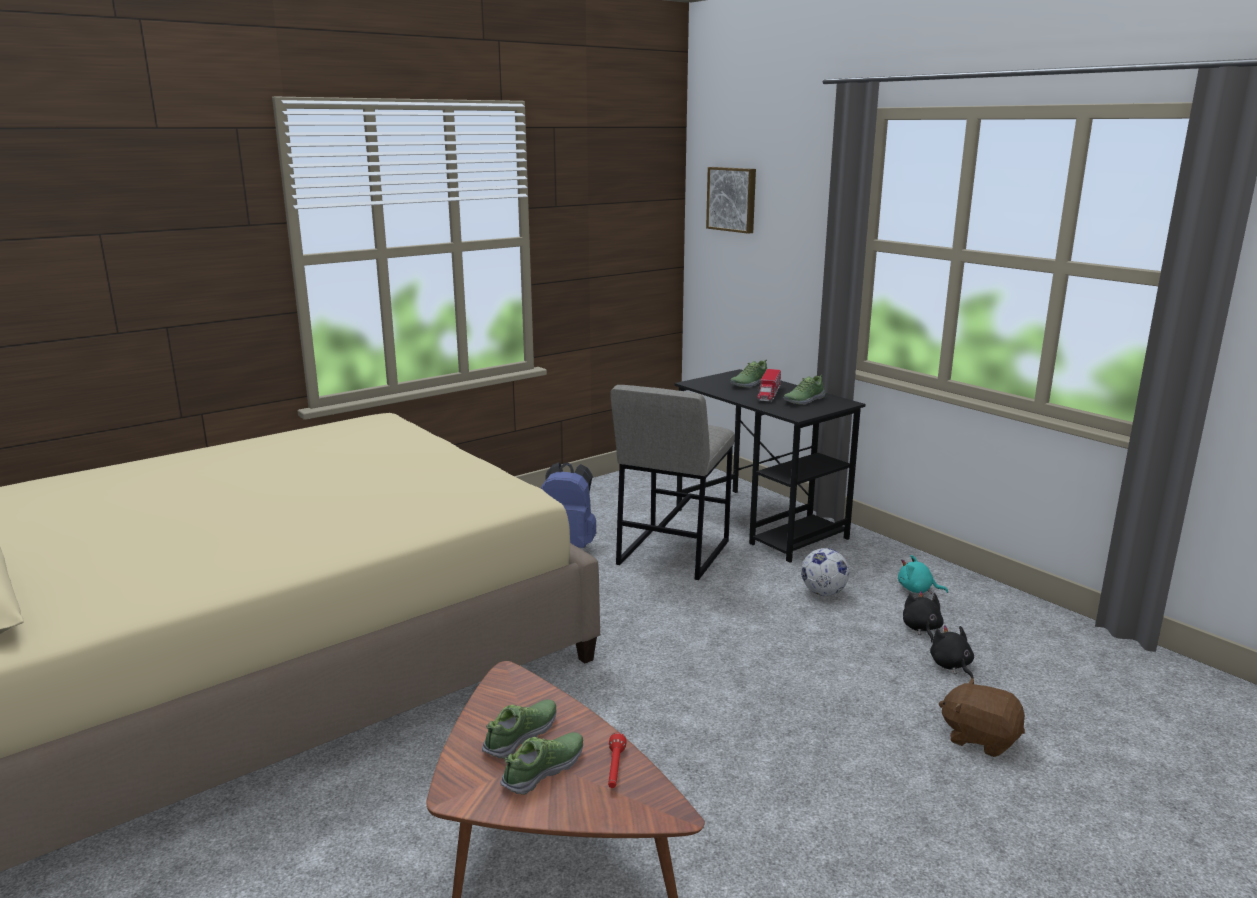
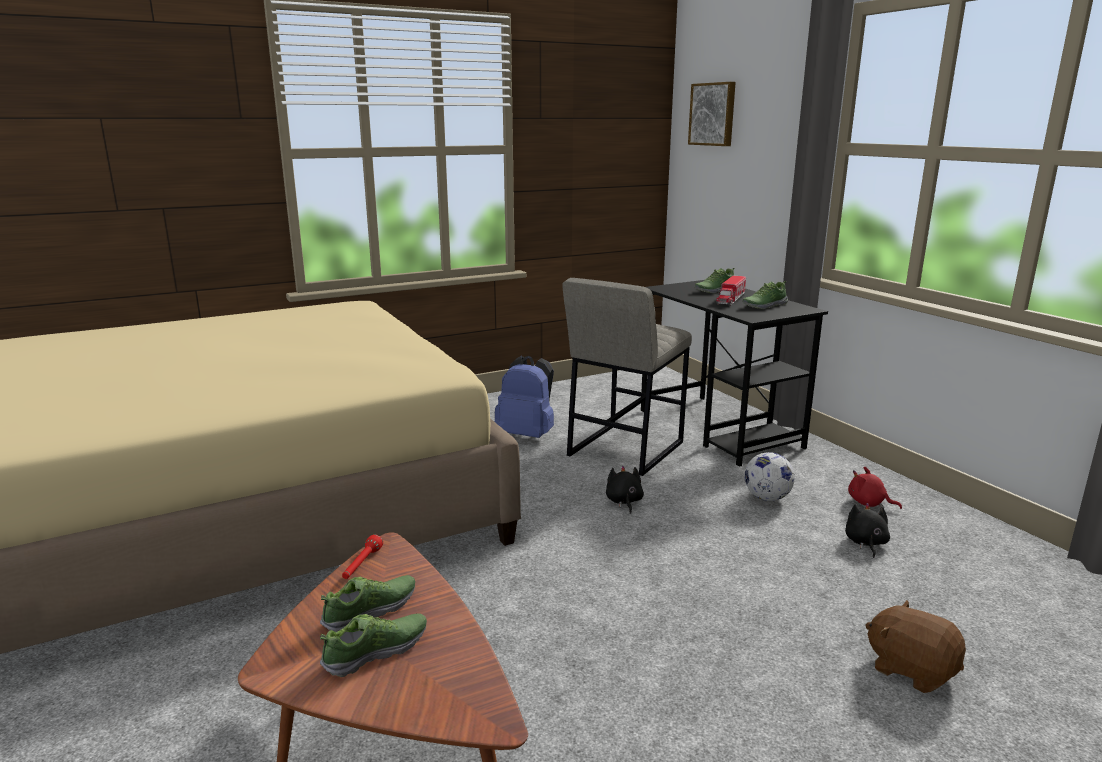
camera: 10 degrees right, 0 degrees up
red flashlight [608,733,627,788] -> red flashlight moved to [342,534,383,579]
turquoise plush toy [898,555,948,594] -> red plush toy [848,467,902,509]
black plush toy [930,625,974,678] -> black plush toy moved to [606,466,644,514]

